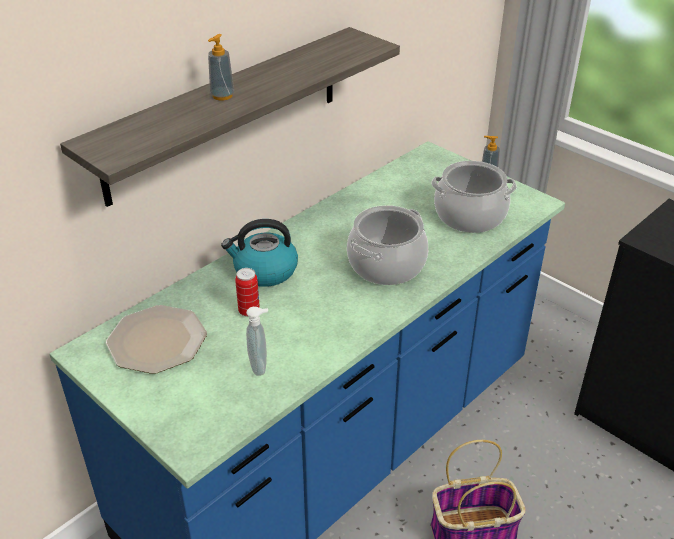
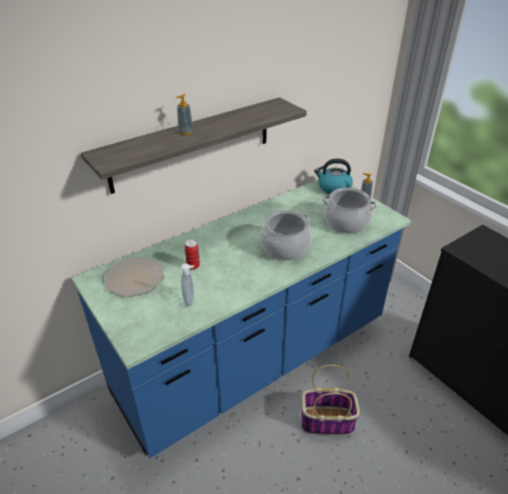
camera: 10 degrees right, 0 degrees up
kettle [221,219,298,287] -> kettle moved to [314,158,353,194]

